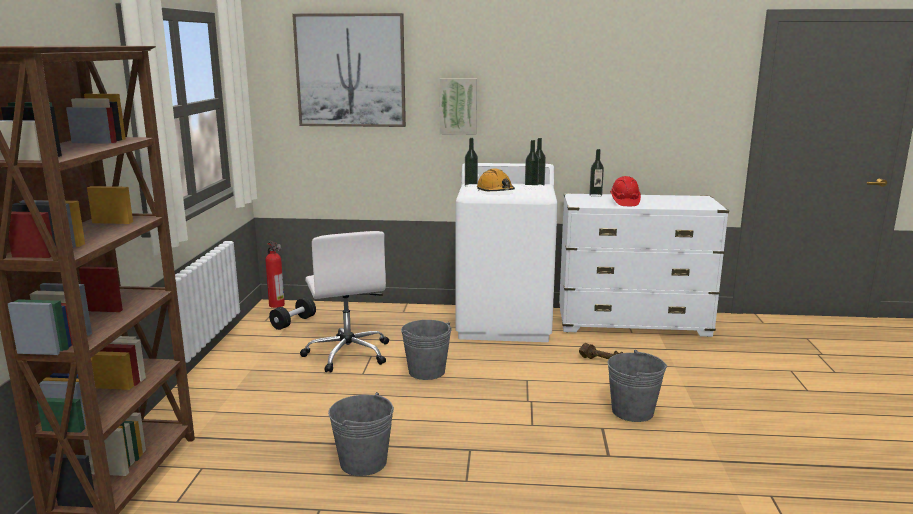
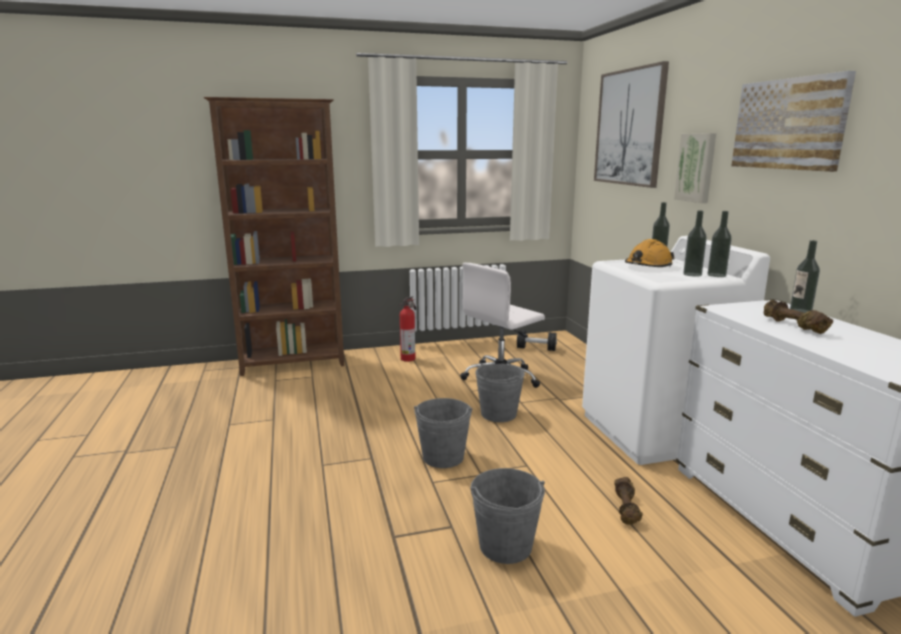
camera: 70 degrees right, 0 degrees up
fire extinguisher [265,241,285,308] -> fire extinguisher moved to [399,296,416,362]
grey bucket [328,392,394,476] -> grey bucket moved to [414,398,473,468]
red hard hat [610,176,641,206] -> brown dumbbell [764,300,833,334]
none -> picture [731,71,856,172]

